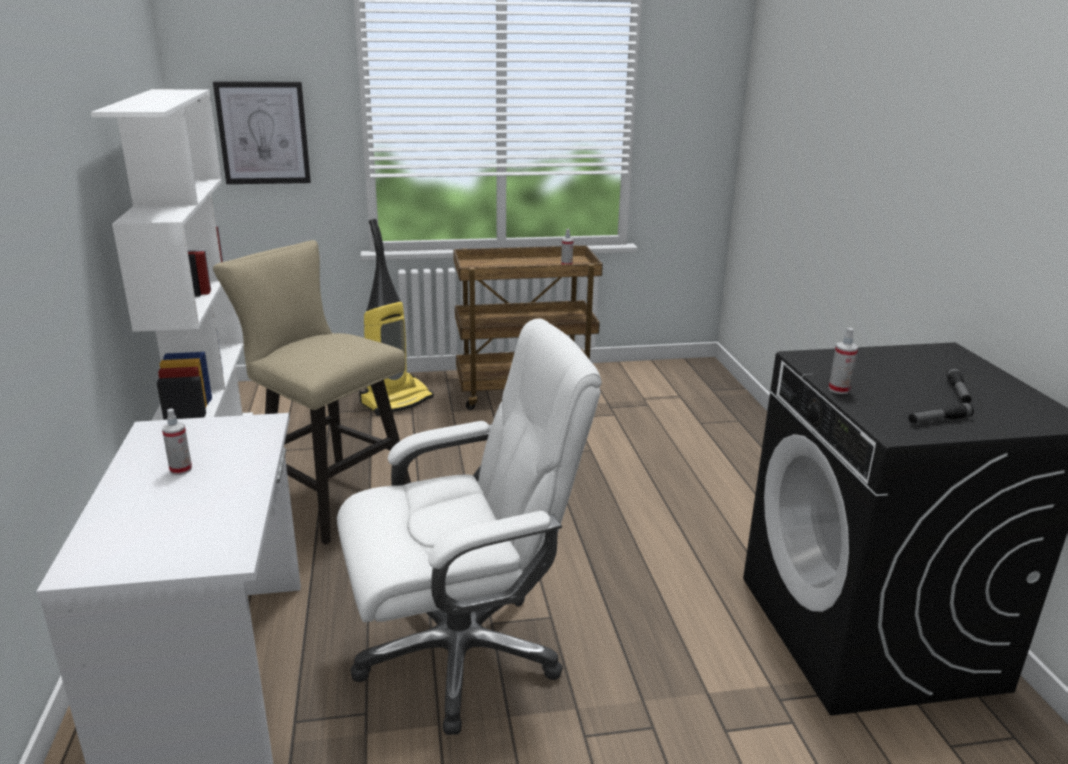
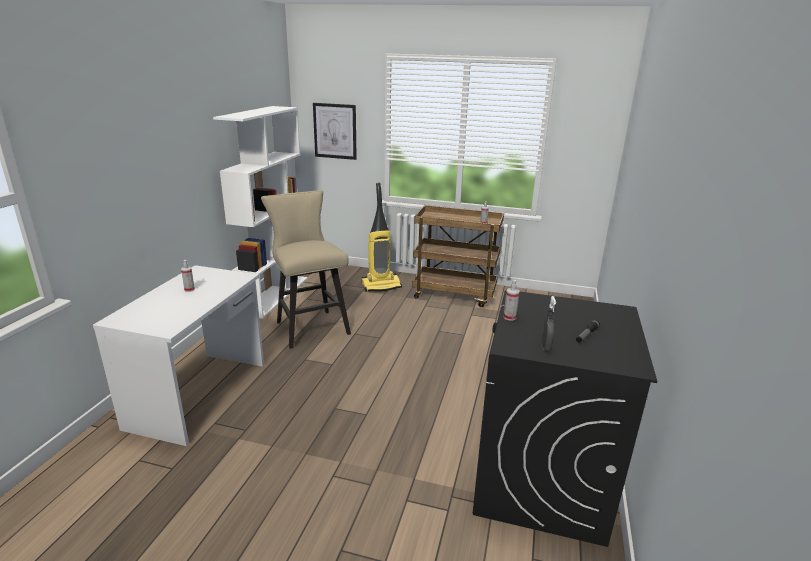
camera: 25 degrees right, 0 degrees up
white office chair [337,319,602,735] -> none
flashlight [908,403,974,423] -> grey spray bottle [542,296,556,352]

